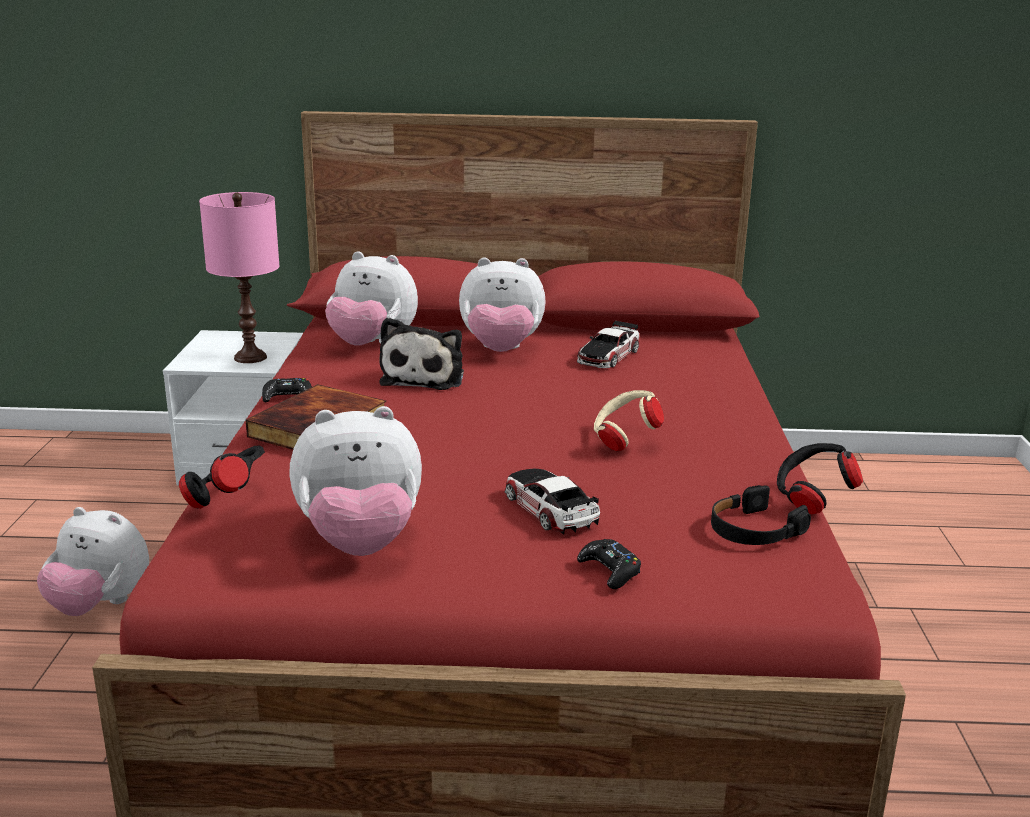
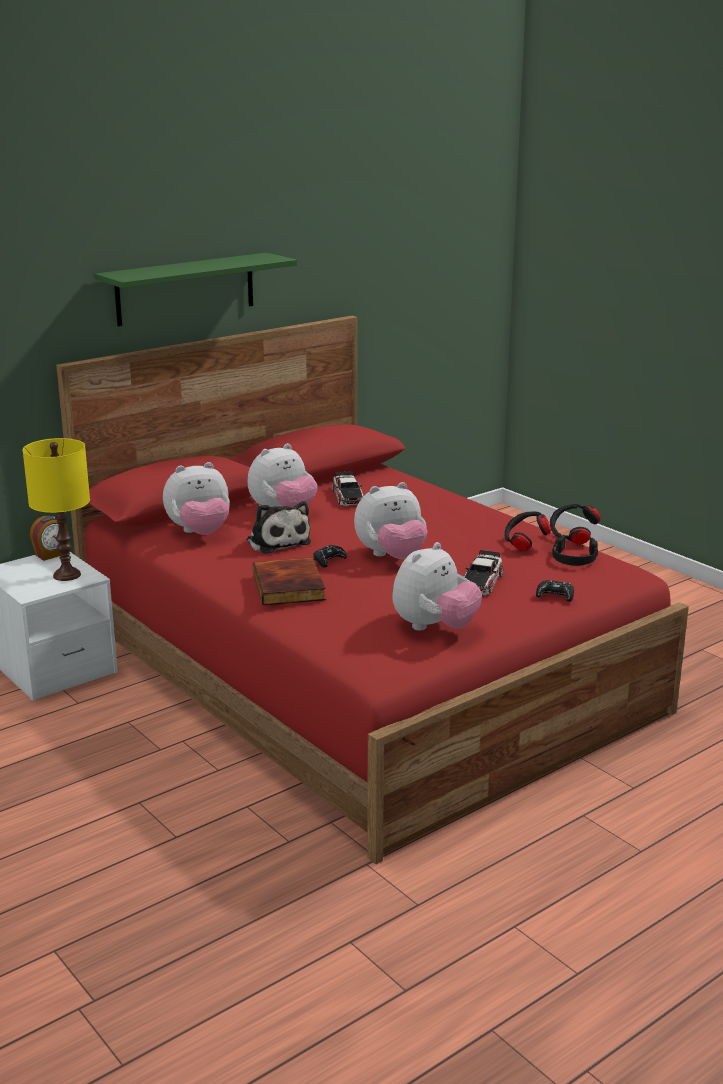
camera: 40 degrees left, 0 degrees up
plush toy [37,507,149,616] -> plush toy moved to [354,482,427,559]
black headphones [179,446,265,509] -> black headphones moved to [504,511,551,551]
pink table lamp [199,192,279,363] -> yellow table lamp [23,438,90,581]
black game controller [262,378,312,402] -> black game controller moved to [313,545,347,567]
toy car [504,469,600,535] -> toy car turned 90 degrees counterclockwise [464,550,503,595]
beige headphones [594,390,664,451] -> none
none -> alarm clock [30,516,69,561]
none -> green shelf [95,253,297,326]

